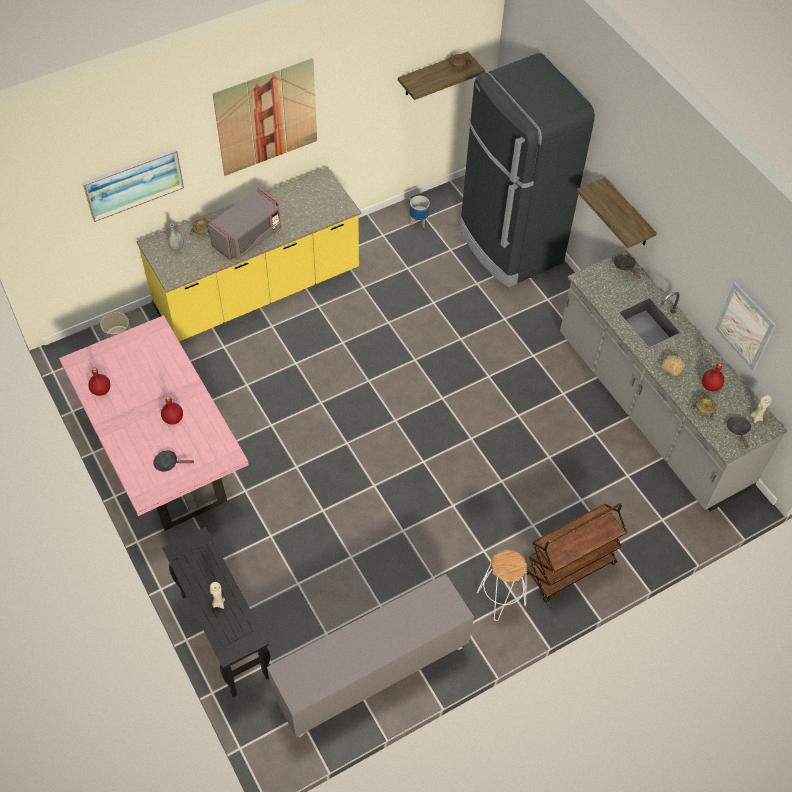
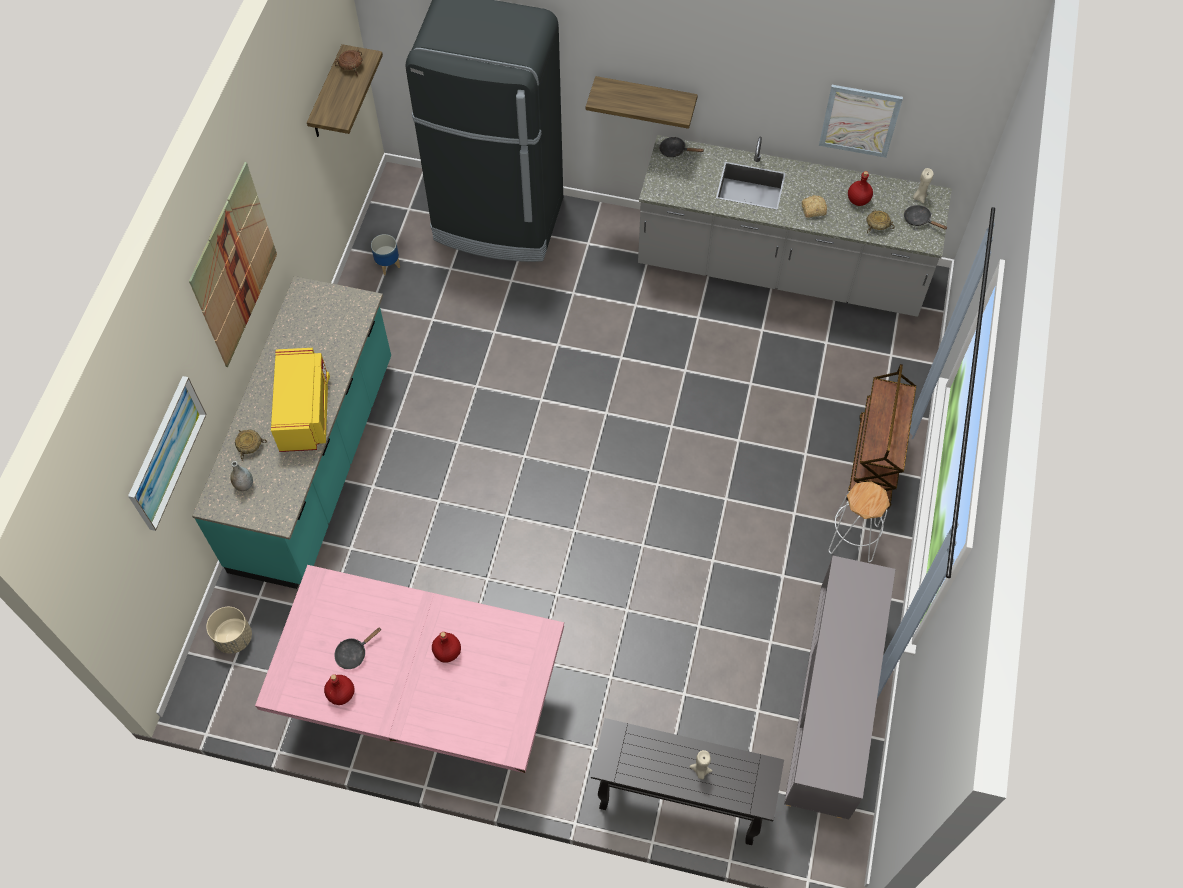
camera: 45 degrees left, 5 degrees up
yellow counter [136,167,361,342] -> turquoise counter [192,276,391,589]
black frying pan [153,450,195,472] -> black frying pan moved to [334,627,381,669]
grey microwave [208,188,281,260] -> yellow microwave [271,348,330,452]

